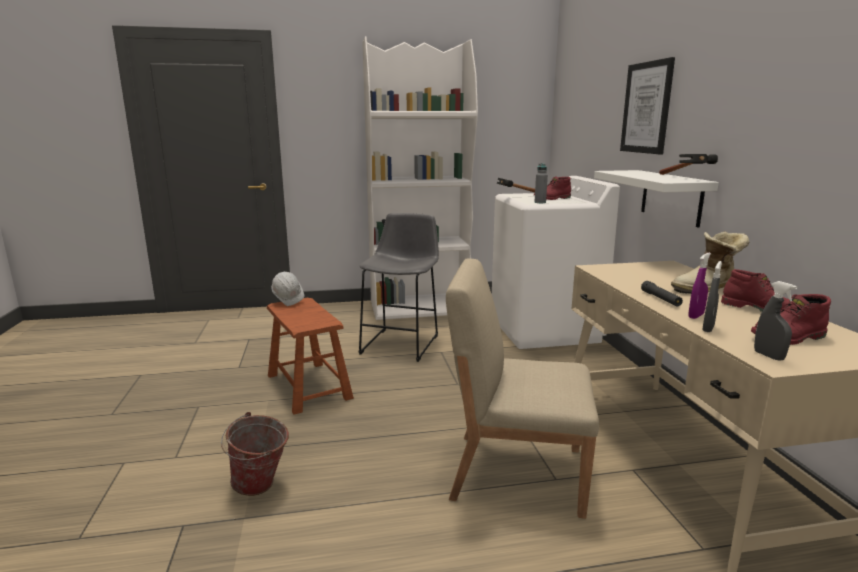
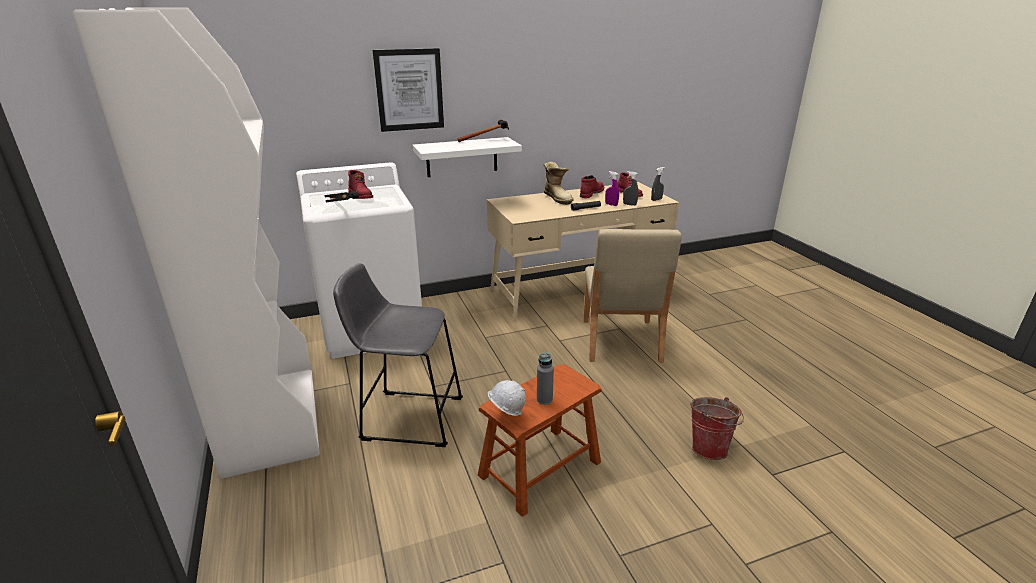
camera: 100 degrees left, 10 degrees up
grey bottle [534,163,548,203] -> grey bottle moved to [537,352,554,405]

